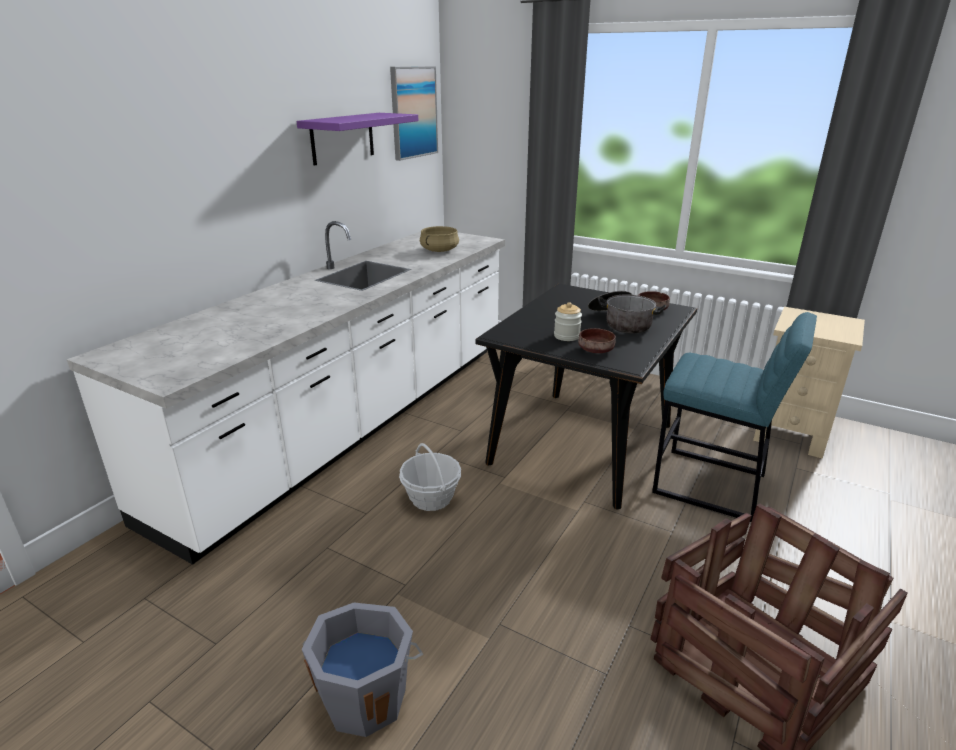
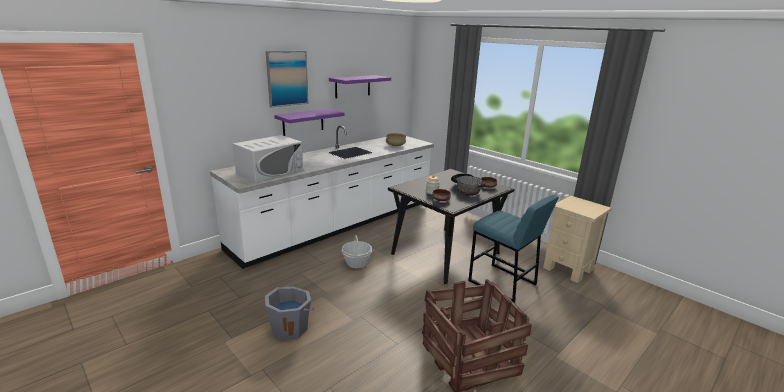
camera: 15 degrees right, 5 degrees down
picture [390,66,438,161] -> picture moved to [266,51,309,108]
none -> white microwave [233,135,303,183]
none -> purple shelf [274,109,344,136]

